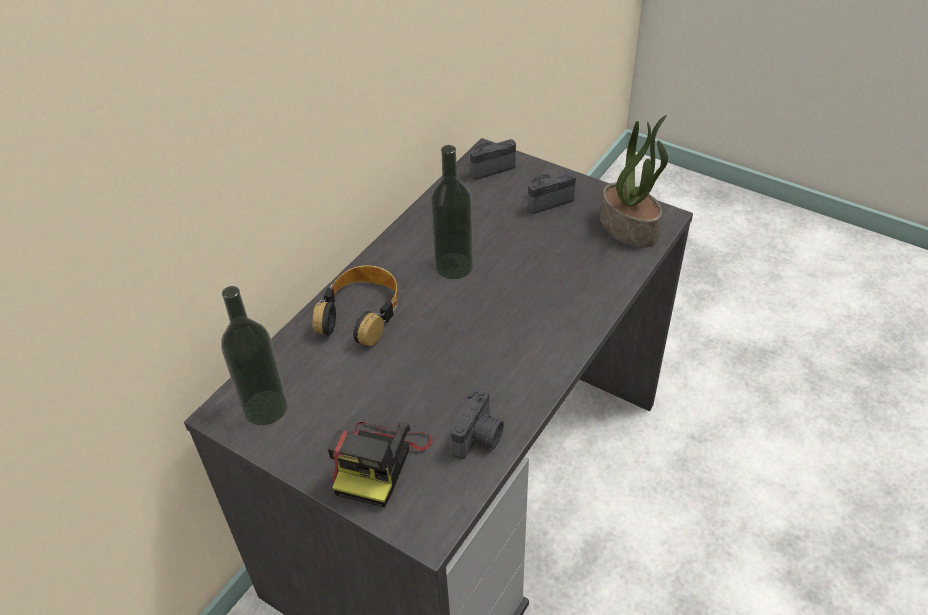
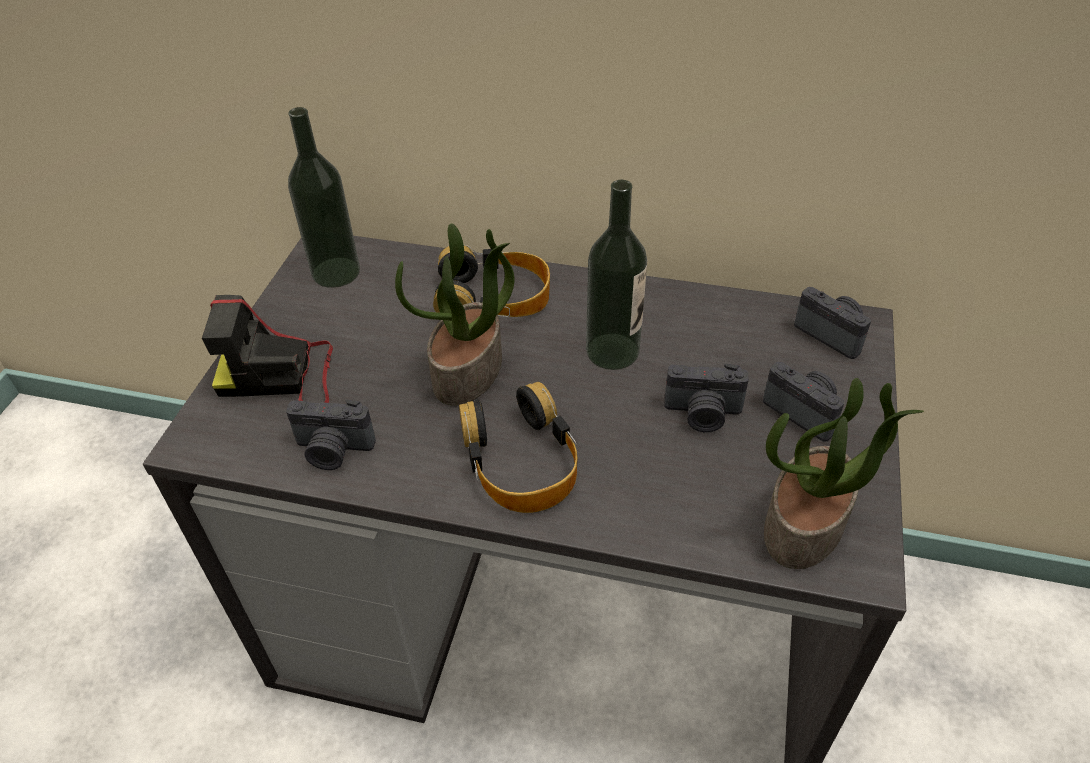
camera: 70 degrees right, 0 degrees up
none -> potted plant [395,223,515,405]
none -> headphones [459,382,577,513]
none -> camera [664,363,749,432]

